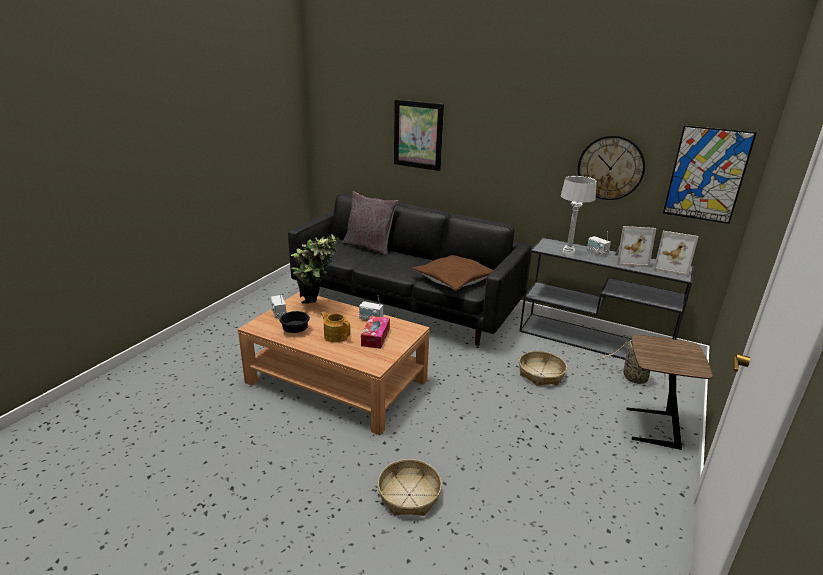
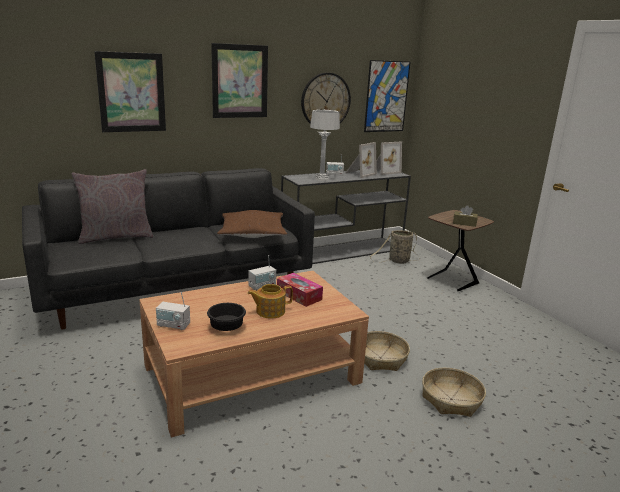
camera: 55 degrees left, 5 degrees down
potted plant [291,234,339,304] -> none
basket [519,351,567,386] -> basket moved to [364,331,410,371]
none -> picture [211,43,268,118]
none -> brown tissue box [453,205,478,227]

